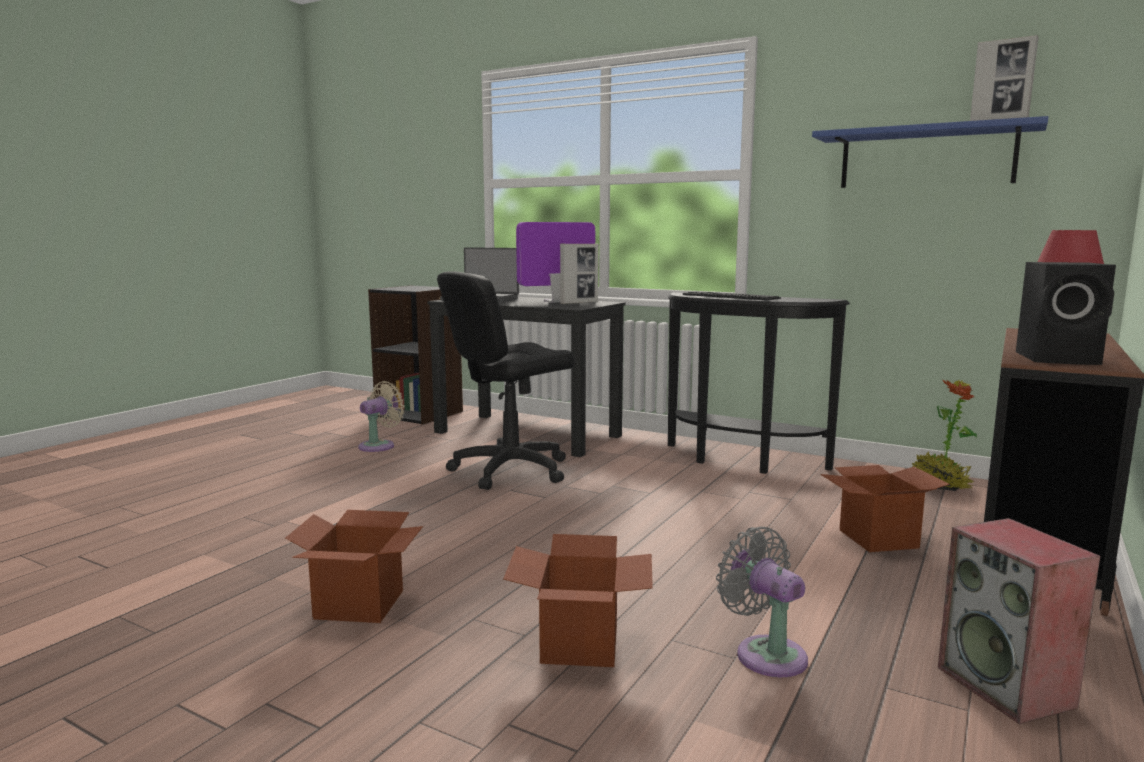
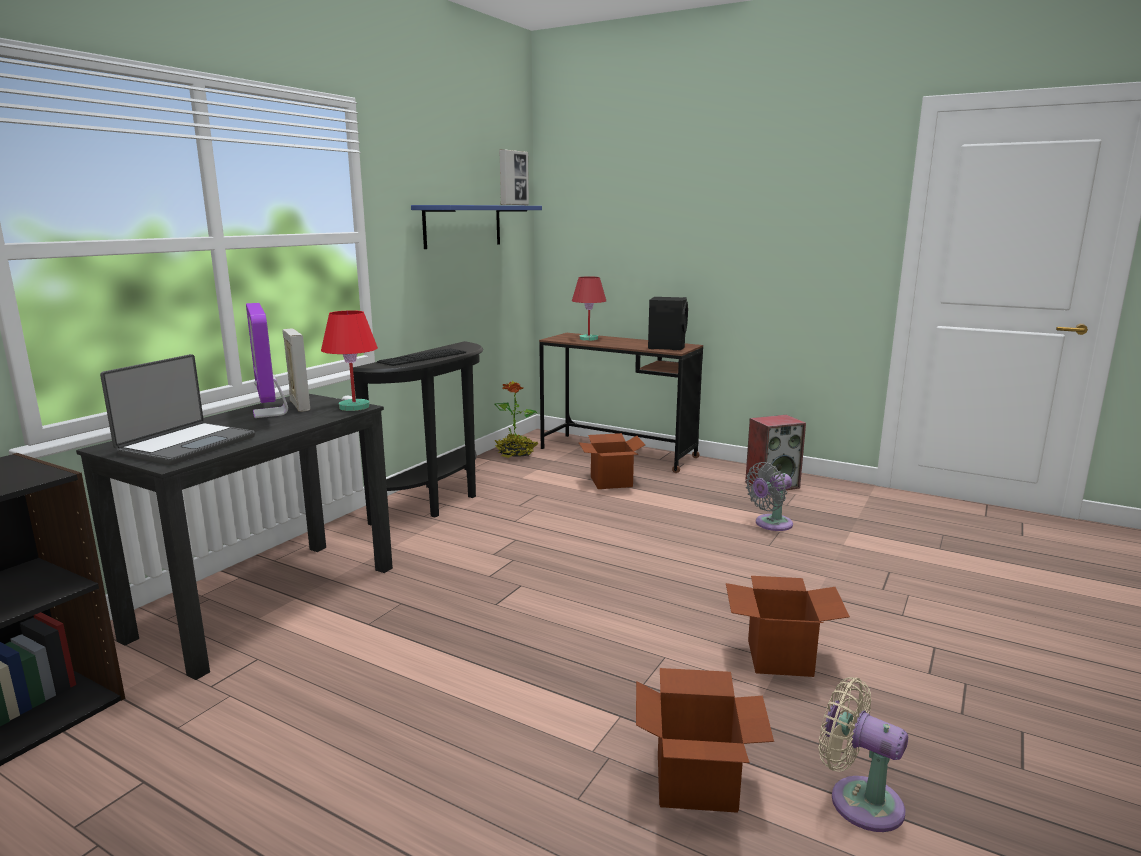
camera: 90 degrees left, 5 degrees up
beige fan [358,381,405,452] -> beige fan moved to [819,677,908,832]
black office chair [437,271,575,490] -> none
cardboard box [503,534,653,667] -> cardboard box moved to [636,668,774,813]
none -> red table lamp [321,311,378,411]

